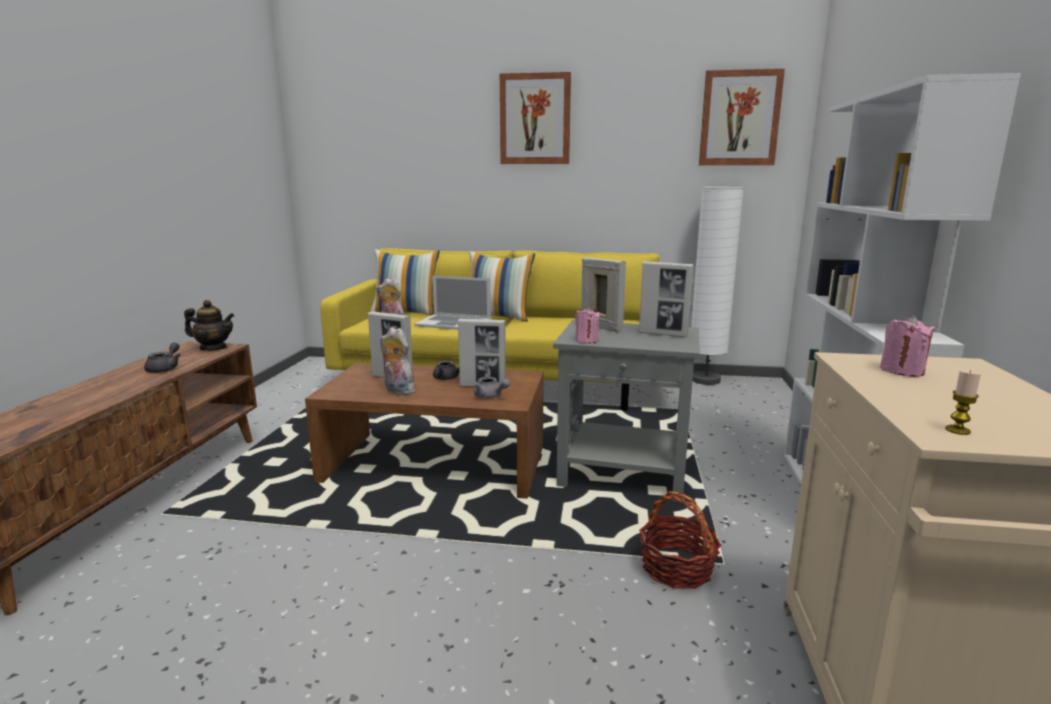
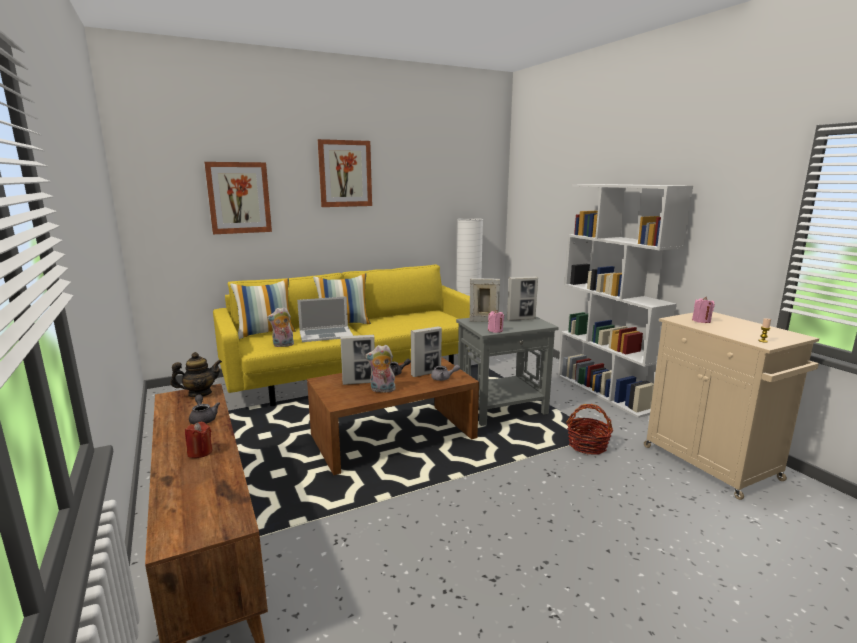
camera: 35 degrees left, 0 degrees up
picture [699,69,785,165] -> picture moved to [204,162,272,234]
none -> red candle [185,422,212,458]

